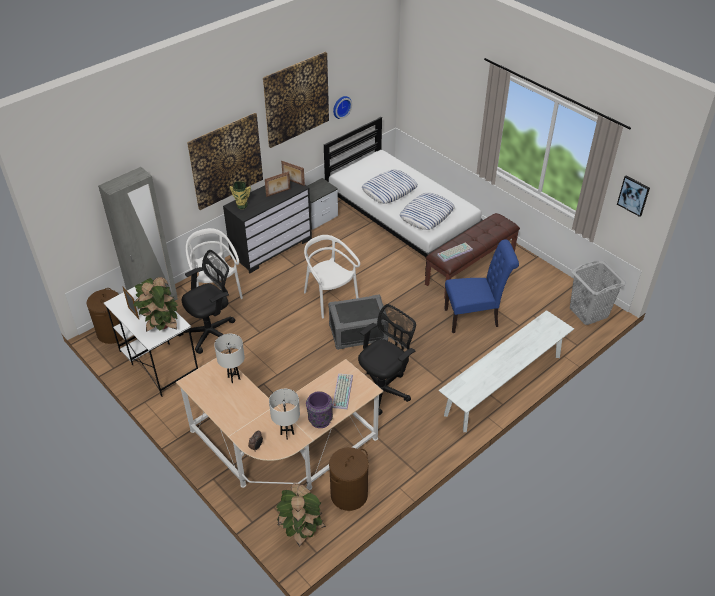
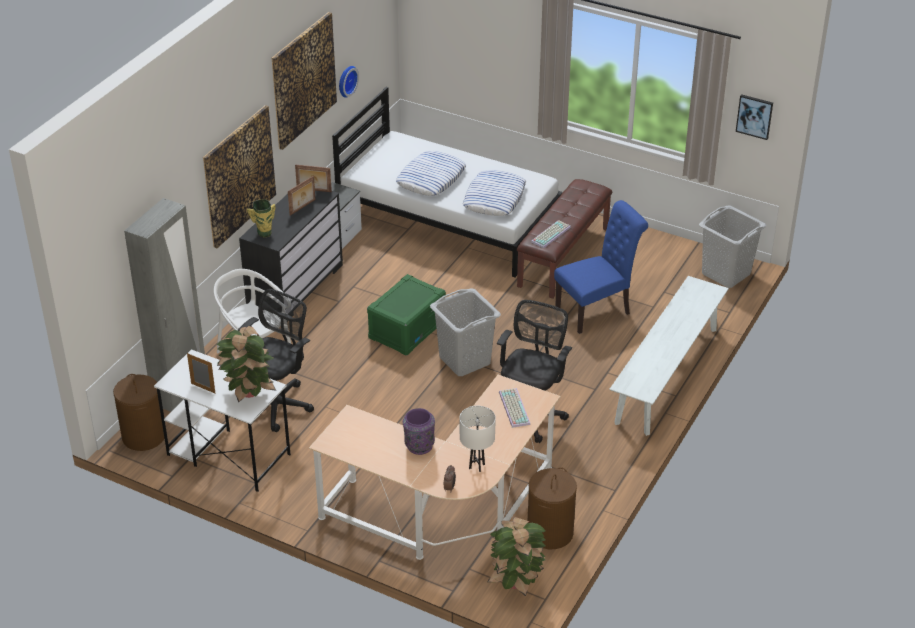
camera: 20 degrees left, 5 degrees down
white table lamp [214,334,245,383] -> none
white chair [304,235,360,319] -> green storage box [367,274,446,356]
purple vase [306,391,333,428] -> purple vase moved to [403,408,435,455]
grey storage box [328,294,388,350] -> grey laundry basket [430,289,501,376]

